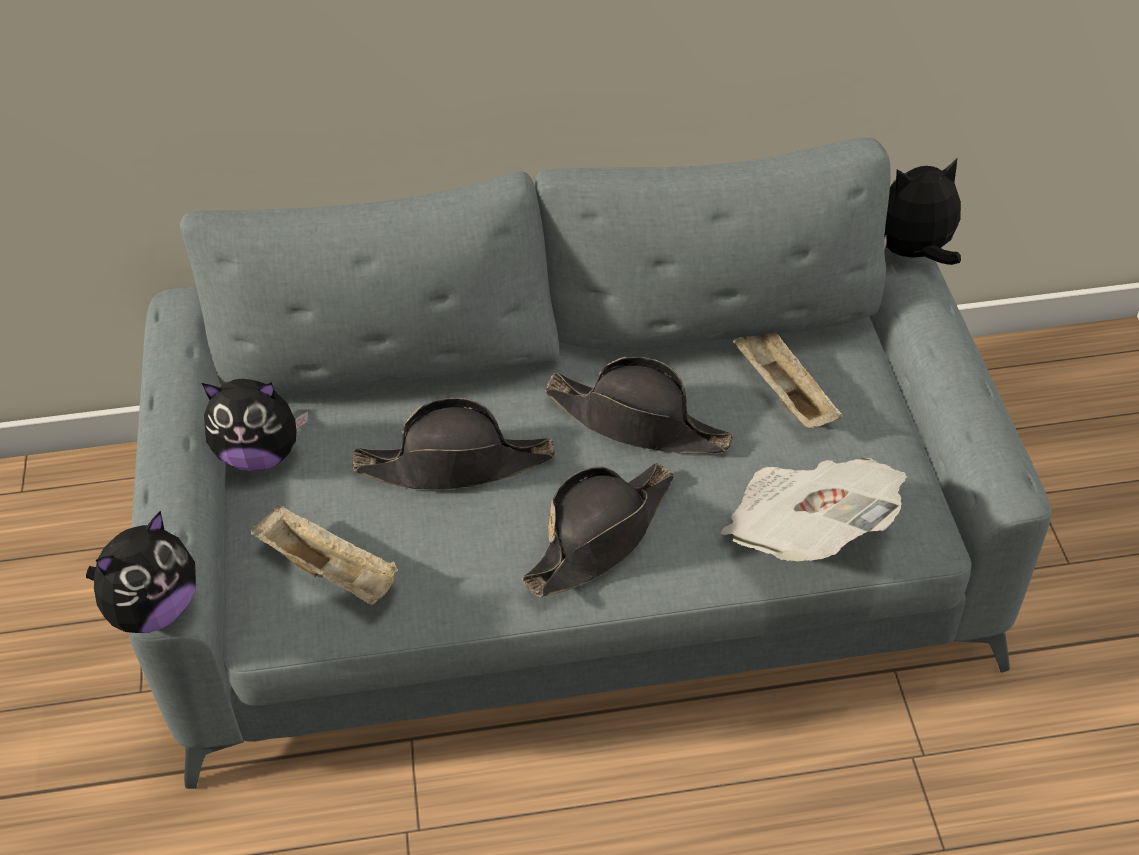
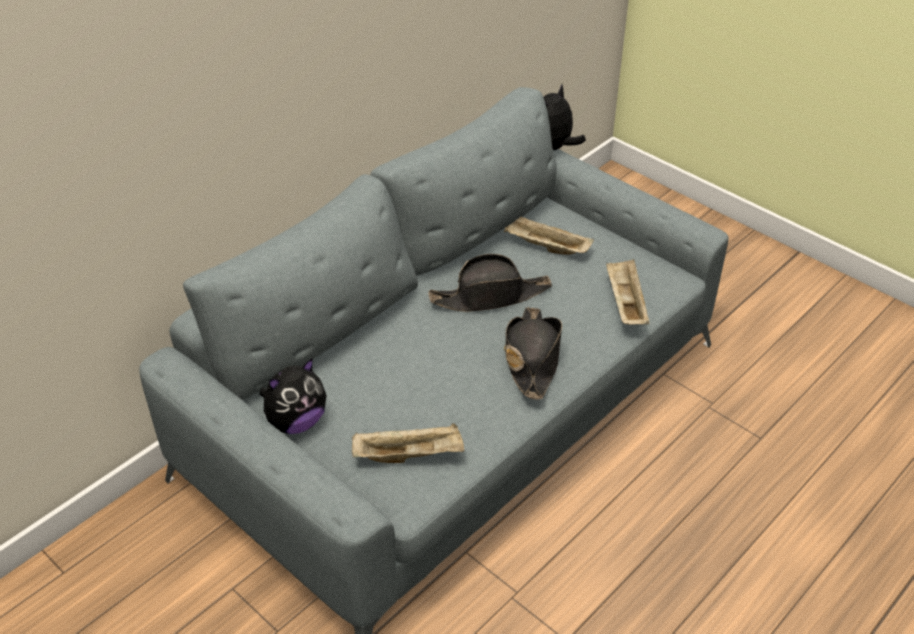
camera: 40 degrees left, 5 degrees down
plush toy [86,511,196,633] -> none
black hat [352,398,555,489] -> none
newspaper [721,458,907,561] -> beige tray [606,259,649,325]

